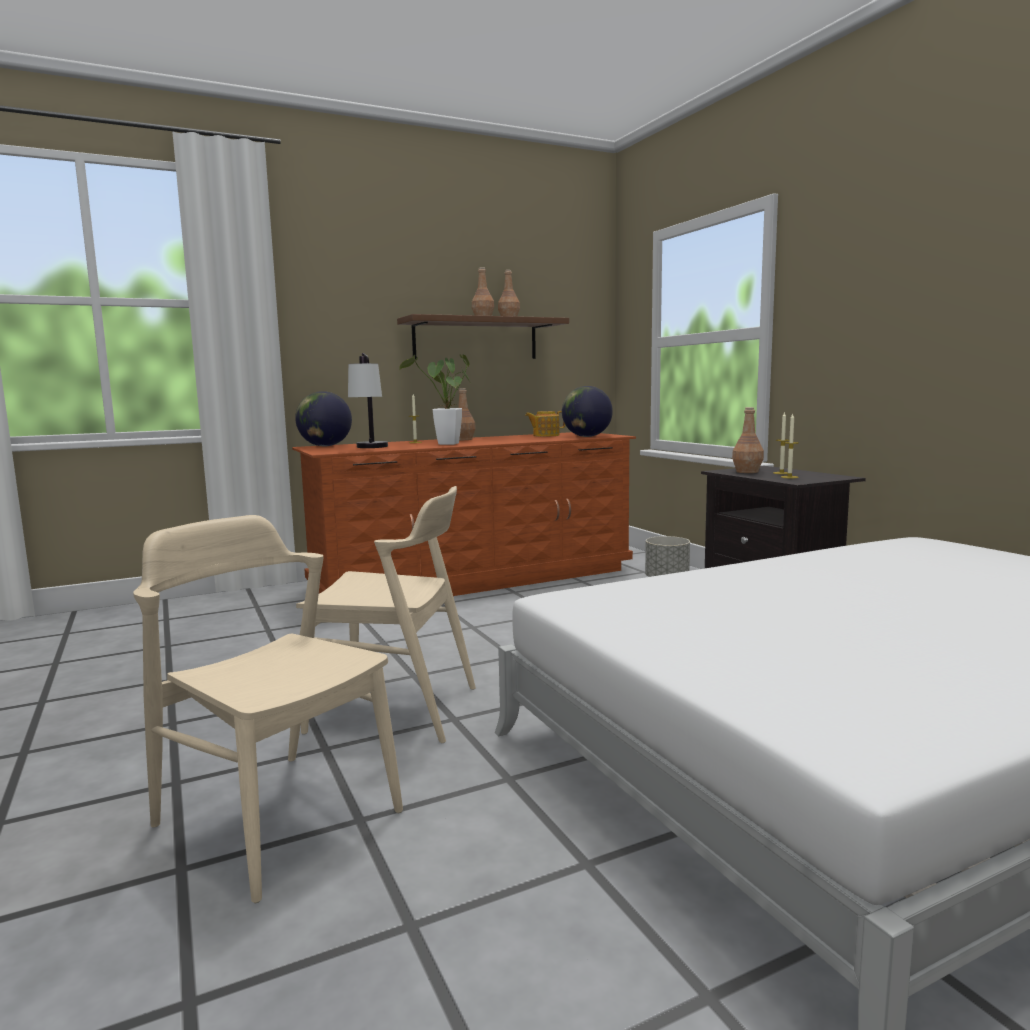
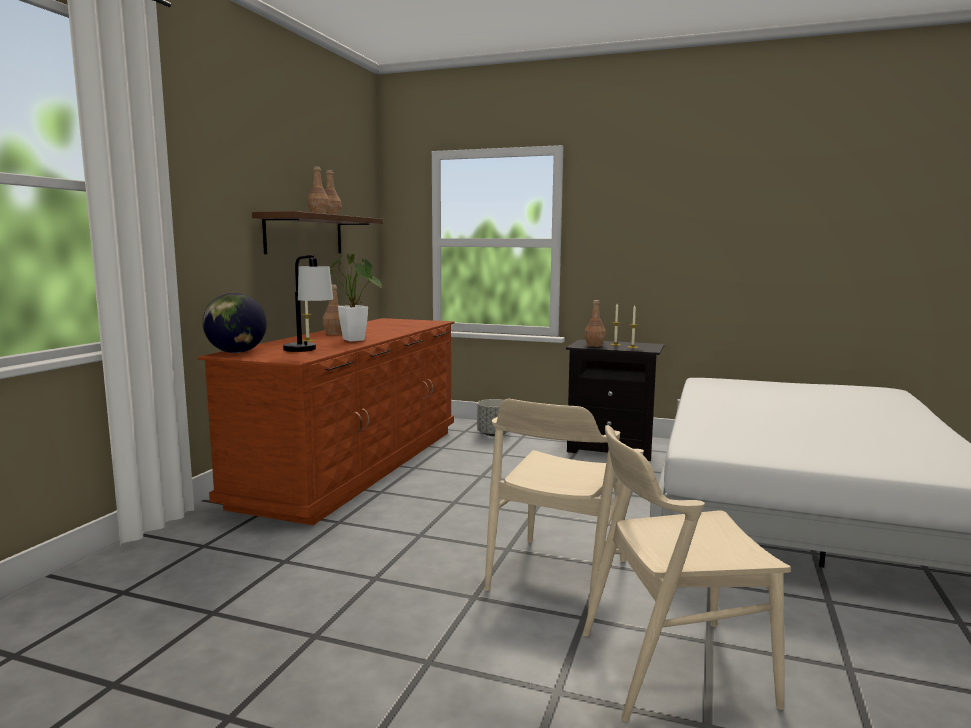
camera: 45 degrees left, 0 degrees up
beige chair [296,486,476,743] -> beige chair turned 150 degrees clockwise [485,399,625,611]
teapot [525,411,565,437] -> none
globe [562,386,613,437] -> none

